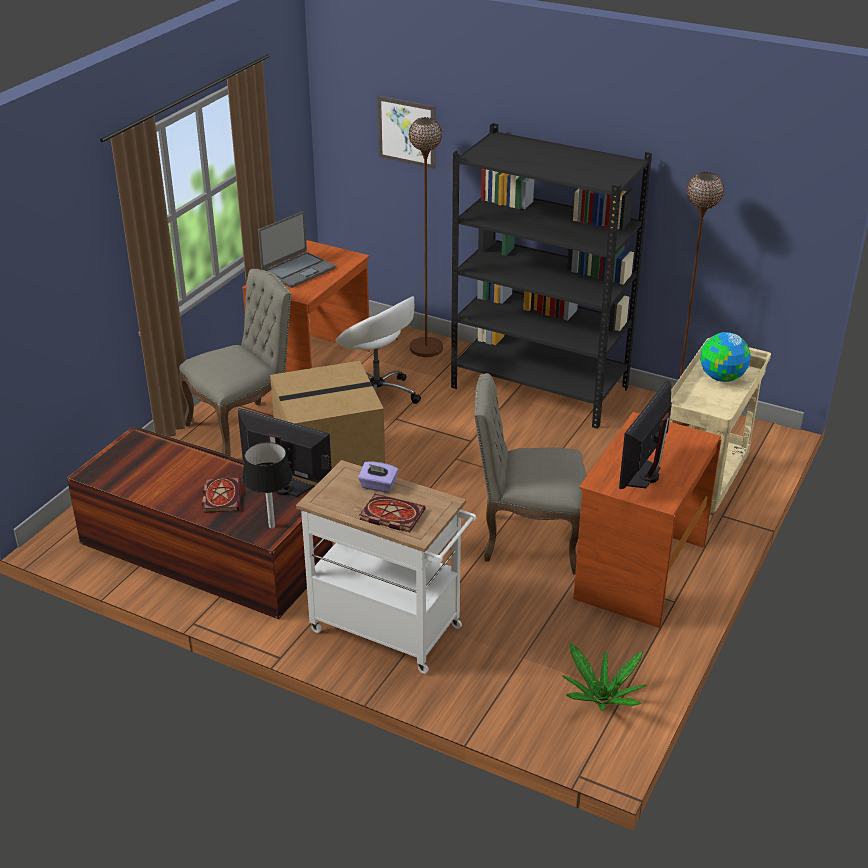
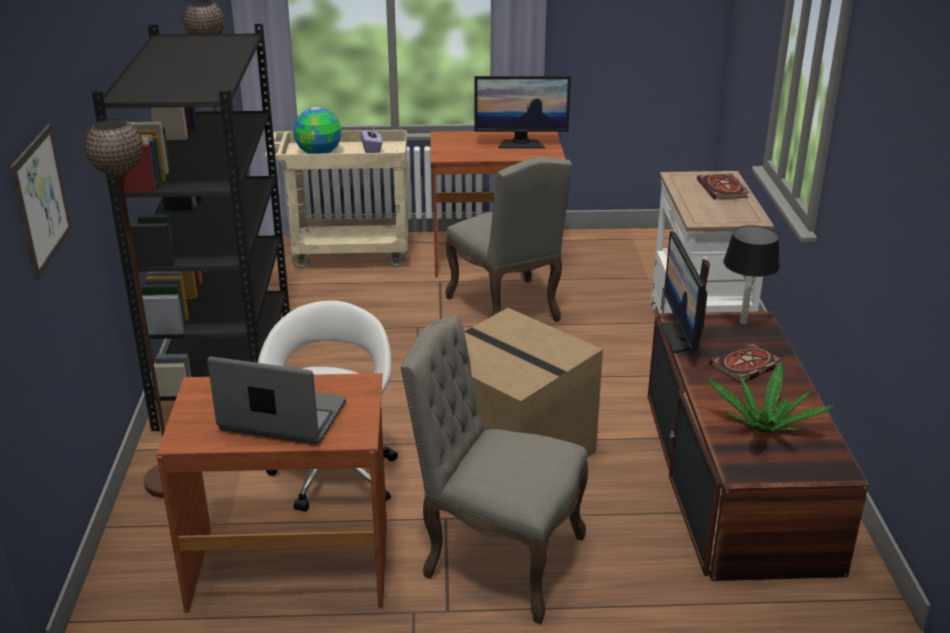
camera: 120 degrees left, 5 degrees down
purple tissue box [358,461,398,493] -> purple tissue box moved to [361,126,382,153]
potted plant [562,643,646,711] -> potted plant moved to [708,361,834,433]

